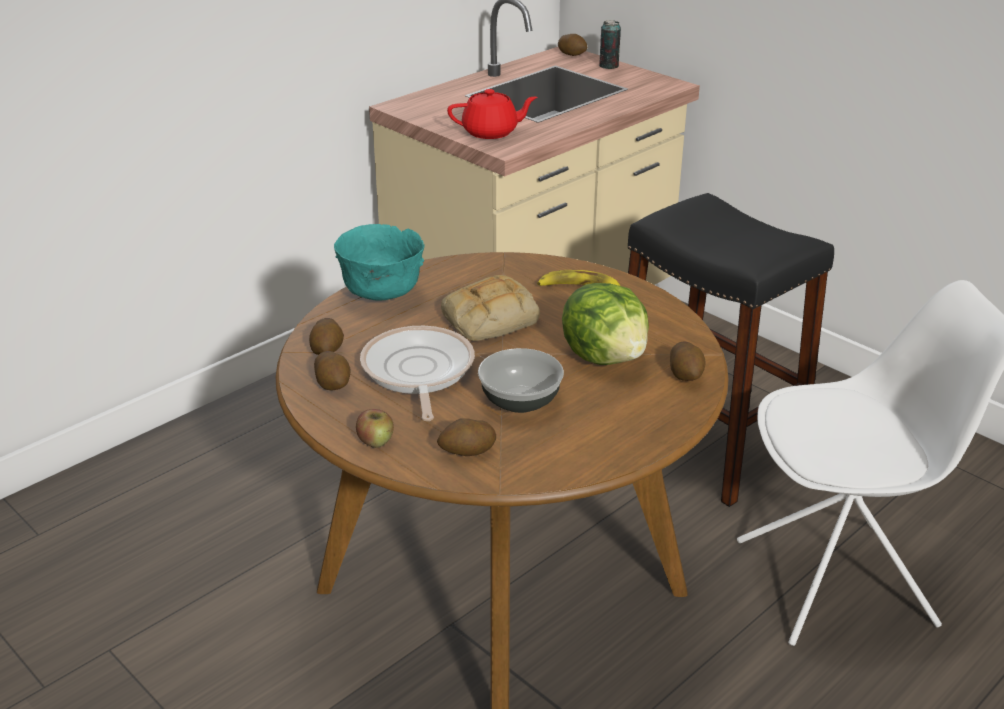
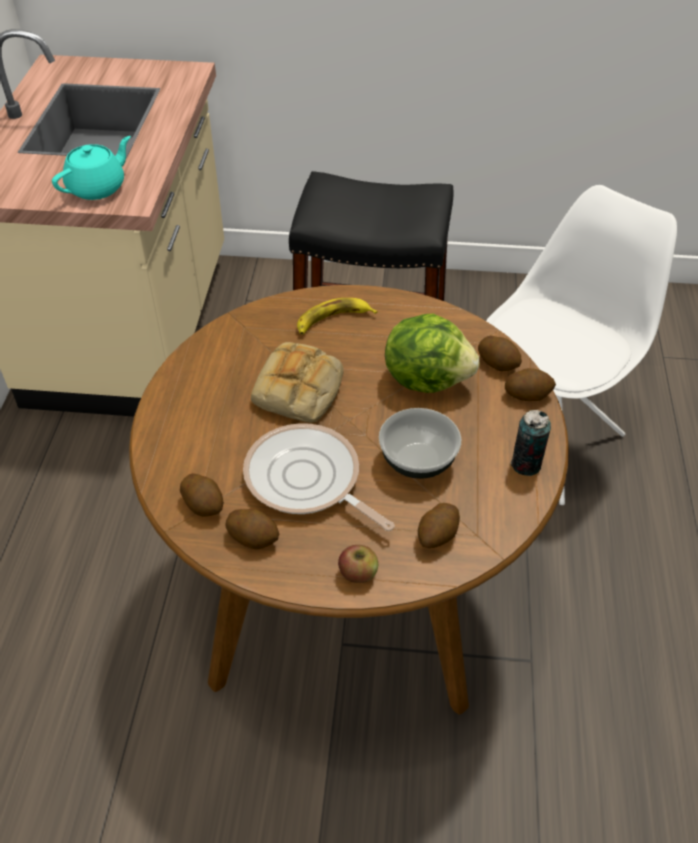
camera: 40 degrees left, 15 degrees up
turquoise bowl [334,224,425,301] -> none
red teapot [447,89,537,139] -> turquoise teapot [52,136,131,200]
potato [558,34,588,56] -> potato moved to [505,368,556,401]
can [599,20,621,69] -> can moved to [511,410,551,476]

